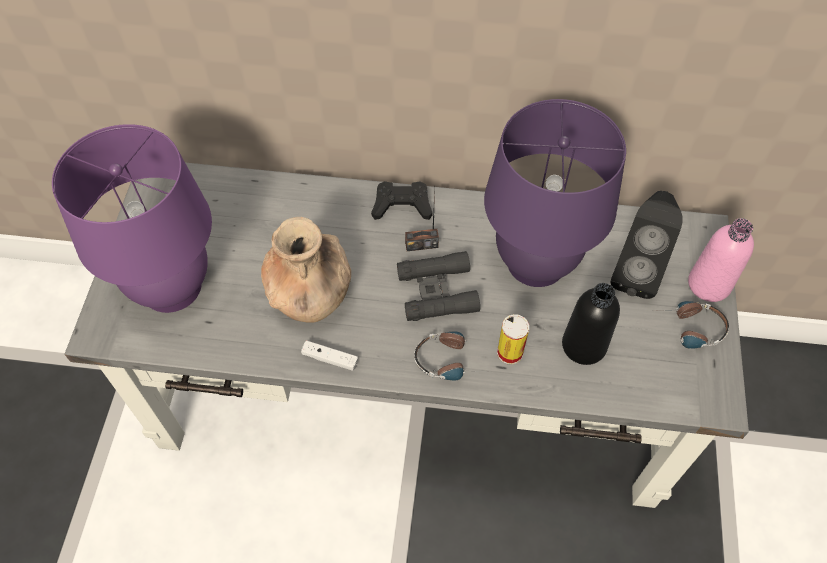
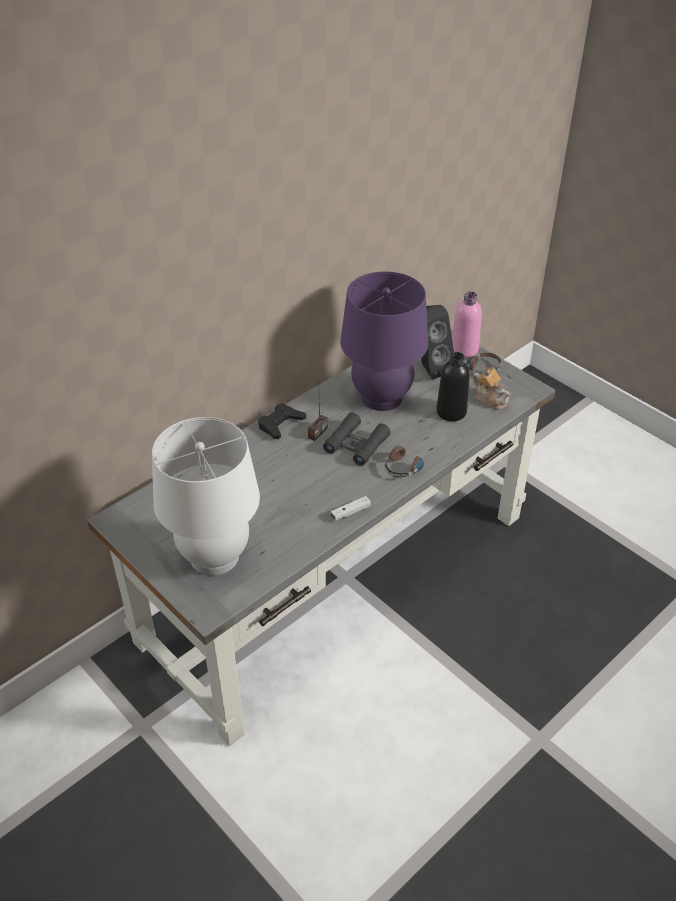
camera: 50 degrees left, 15 degrees down
purple table lamp [52,124,212,313] -> white table lamp [152,417,260,576]
brown vase [261,217,351,323] -> none
can [497,314,529,365] -> none
none -> teapot [473,368,511,410]

